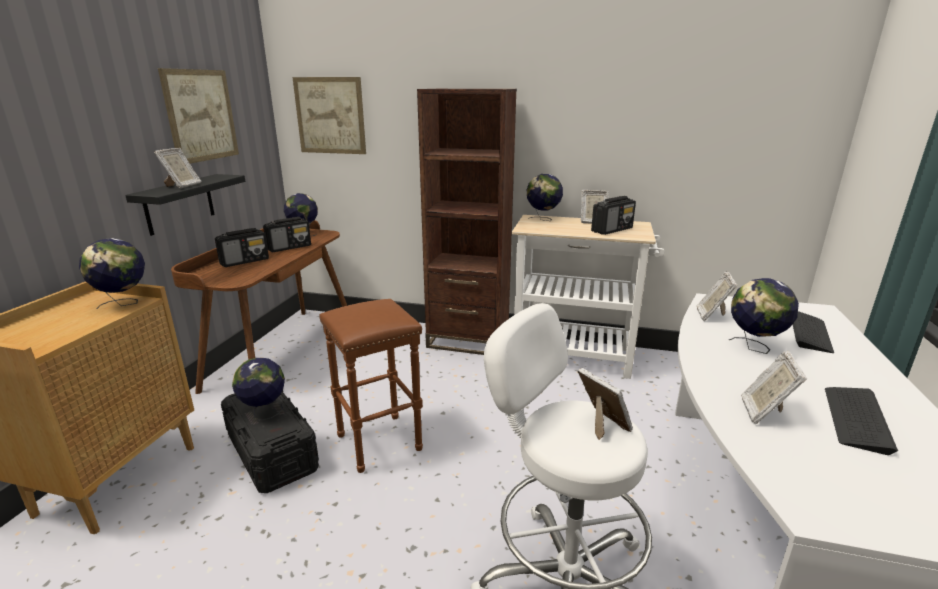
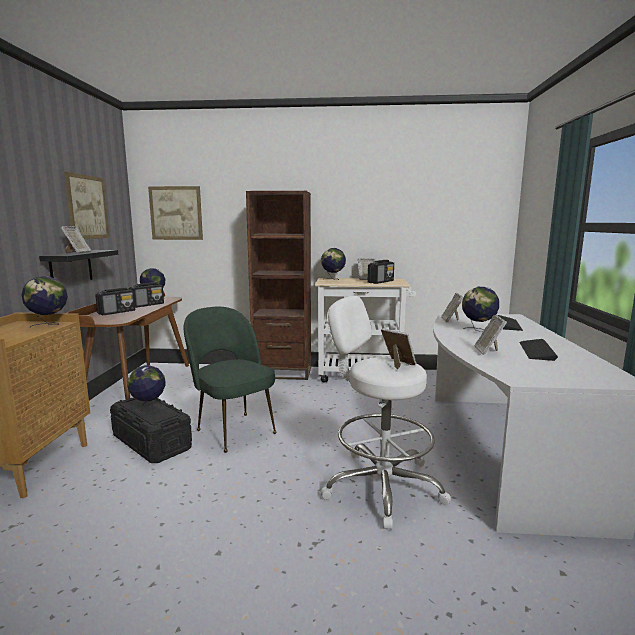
camera: 10 degrees left, 10 degrees down
brown stool [319,299,423,473] -> green chair [183,306,276,453]

